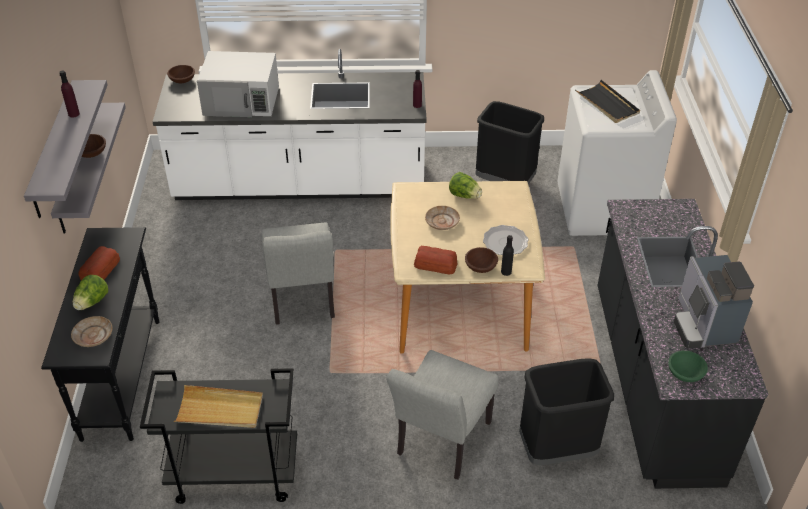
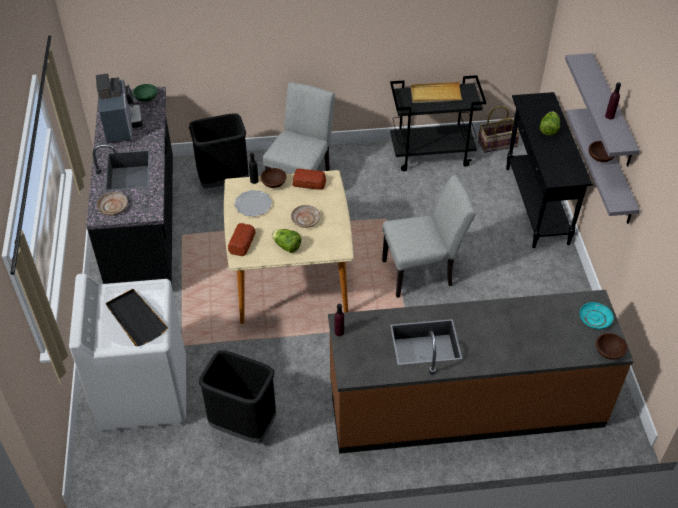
camera: 175 degrees right, 5 degrees up
beige plate [71,316,113,347] -> beige plate moved to [97,192,128,215]
bread [78,246,120,280] -> bread moved to [228,223,256,256]
white counter [153,49,426,200] -> brown counter [328,290,634,454]
white microwave [197,51,279,117] -> none
grey chair [262,222,335,324] -> grey chair turned 90 degrees clockwise [382,175,475,298]
none -> basket [478,106,520,153]
none -> turquoise plate [580,302,614,329]

